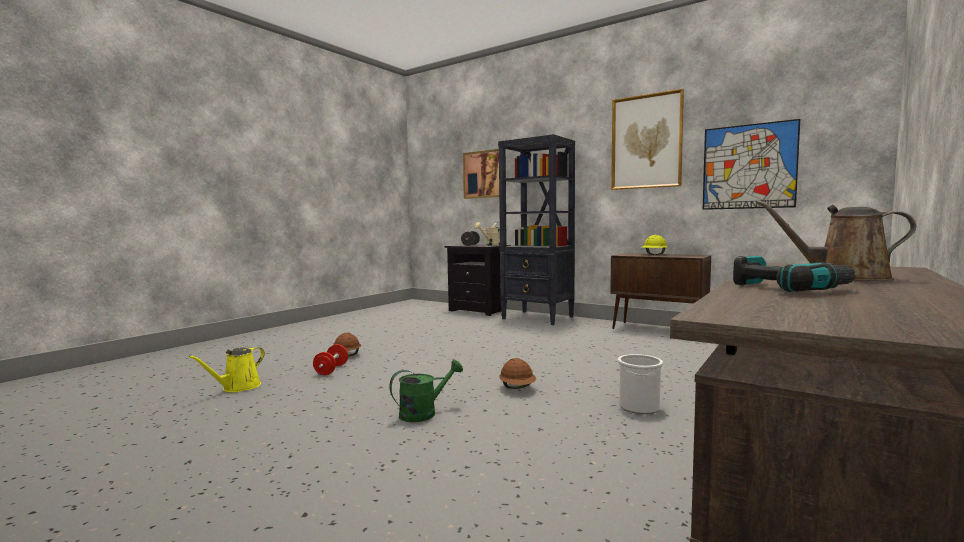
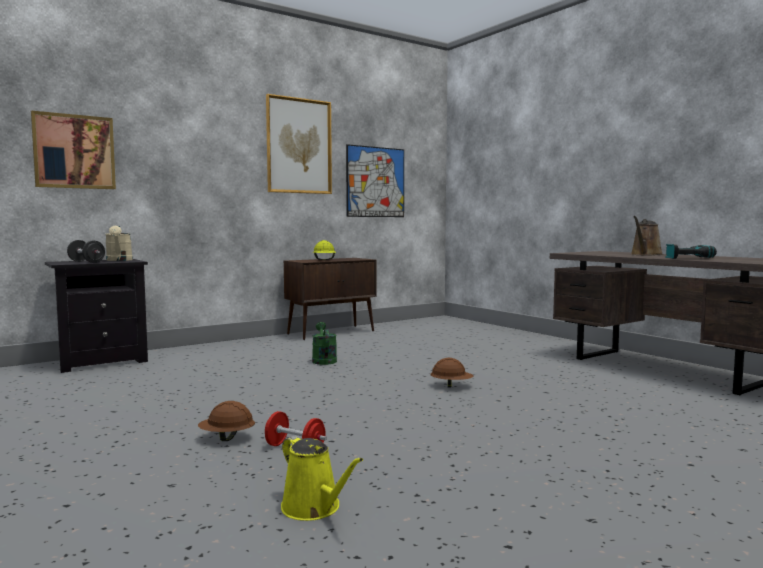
camera: 70 degrees left, 0 degrees up
green watering can [389,360,463,422] -> green watering can moved to [312,322,337,365]
black bookcase [498,134,575,325] -> none
bucket [618,354,663,414] -> none

